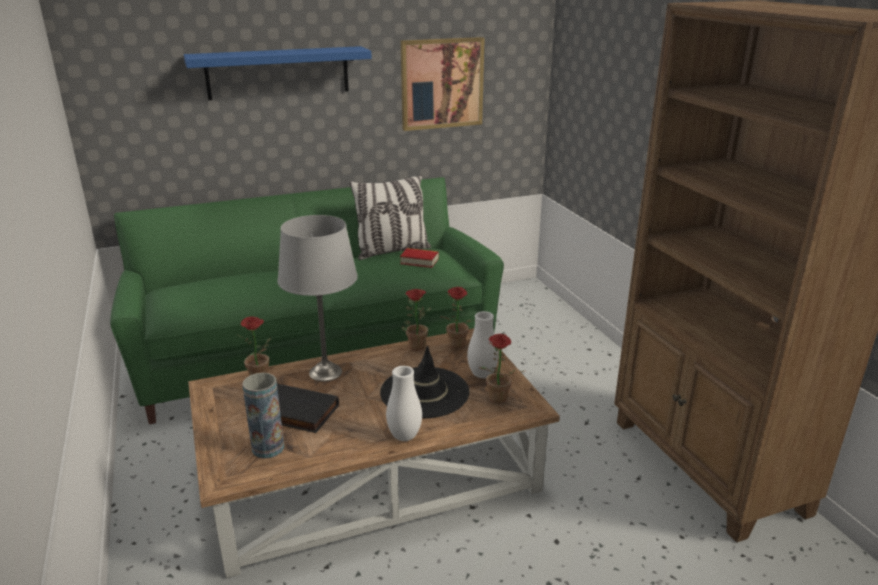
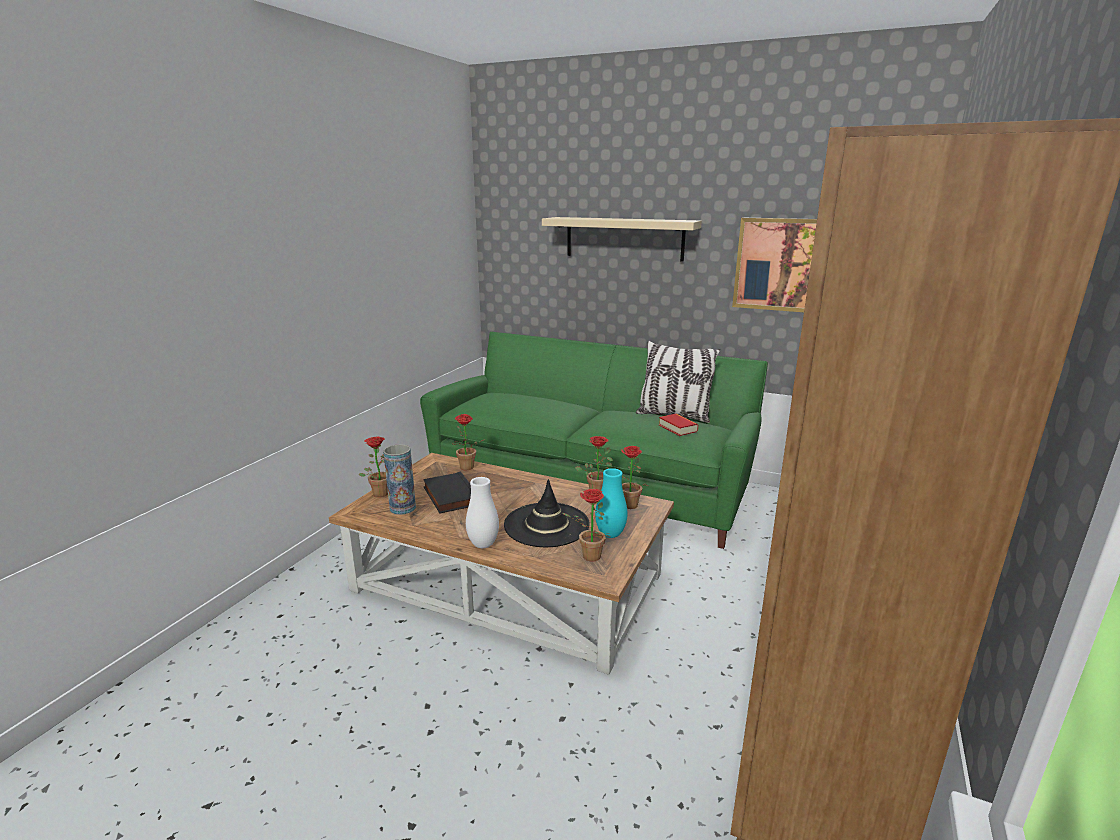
camera: 45 degrees right, 5 degrees down
blue shelf [184,46,372,100] -> beige shelf [542,217,702,262]
grey table lamp [277,215,358,382] -> none
white vase [467,311,499,378] -> turquoise vase [595,468,628,538]
none -> potted plant [359,437,388,497]

